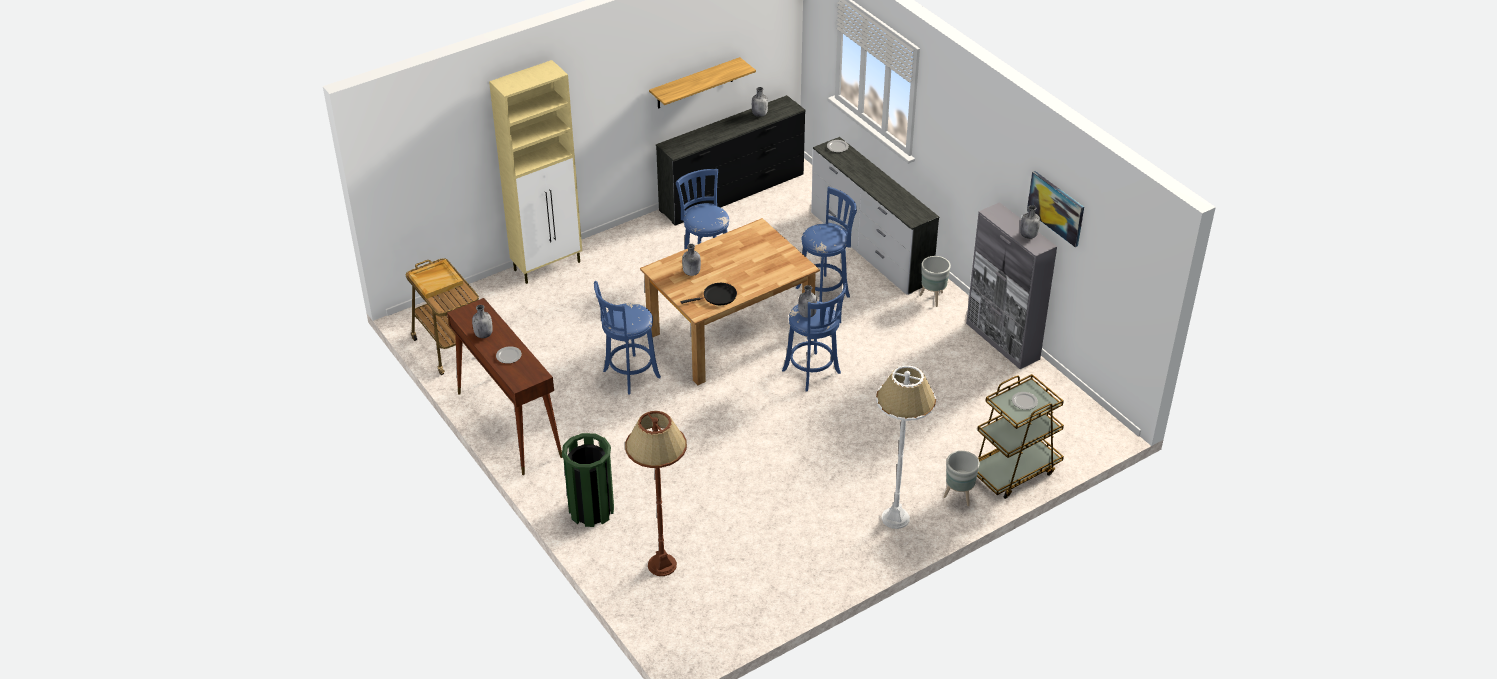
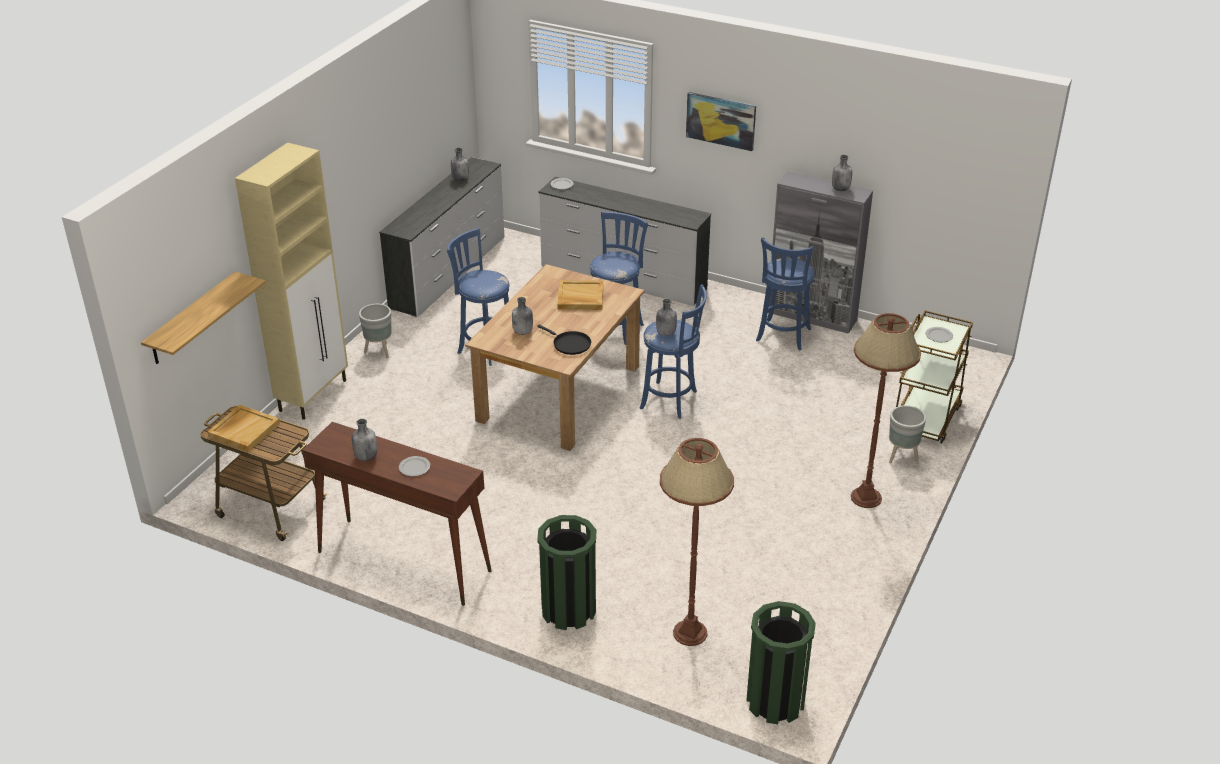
camera: 30 degrees left, 5 degrees down
blue stool [594,281,661,394] -> blue stool moved to [756,237,815,351]
shelf [649,57,756,109] -> shelf moved to [141,272,266,364]
black dresser [656,95,806,225] -> white dresser [379,157,504,318]
black frying pan [680,283,737,305] -> black frying pan turned 90 degrees clockwise [537,324,591,355]
white floor lamp [876,365,936,529] -> brown floor lamp [851,313,921,508]
grey planter [919,256,951,307] -> grey planter moved to [359,304,392,358]
picture [1027,171,1084,247] -> picture moved to [686,92,756,151]
none -> beige tray [557,280,603,310]
none -> green trash can [746,601,816,724]

